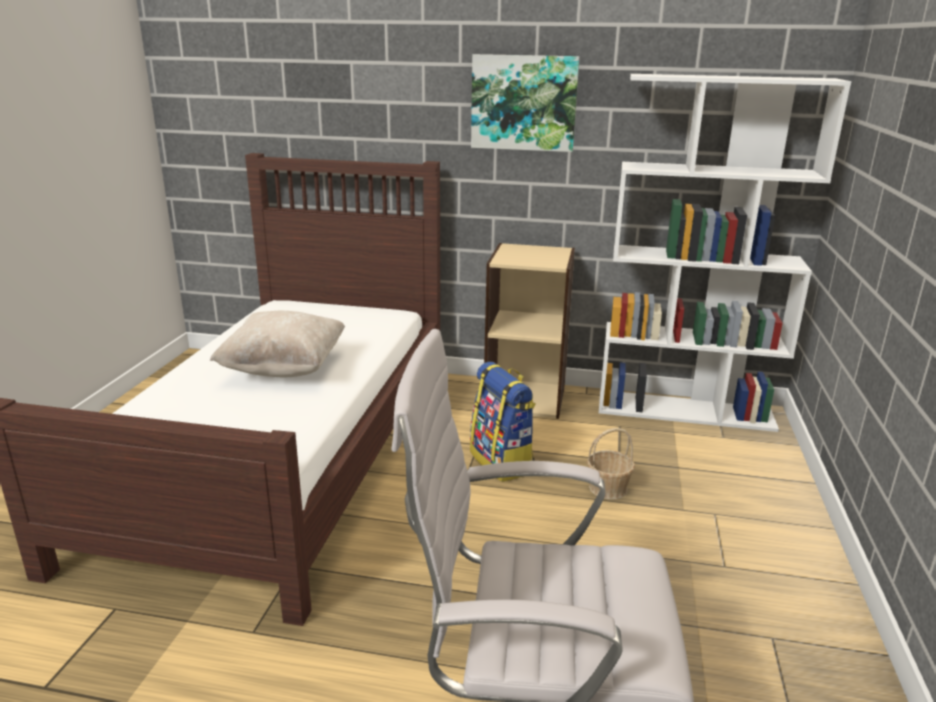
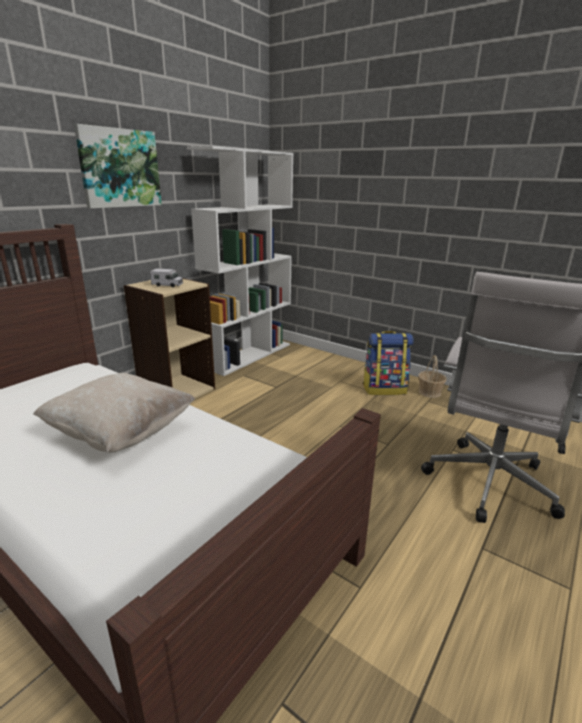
camera: 65 degrees left, 0 degrees up
backpack [470,362,536,482] -> backpack moved to [363,331,414,395]
basket [587,428,635,500] -> basket moved to [418,355,447,398]
none -> toy truck [150,268,183,287]

